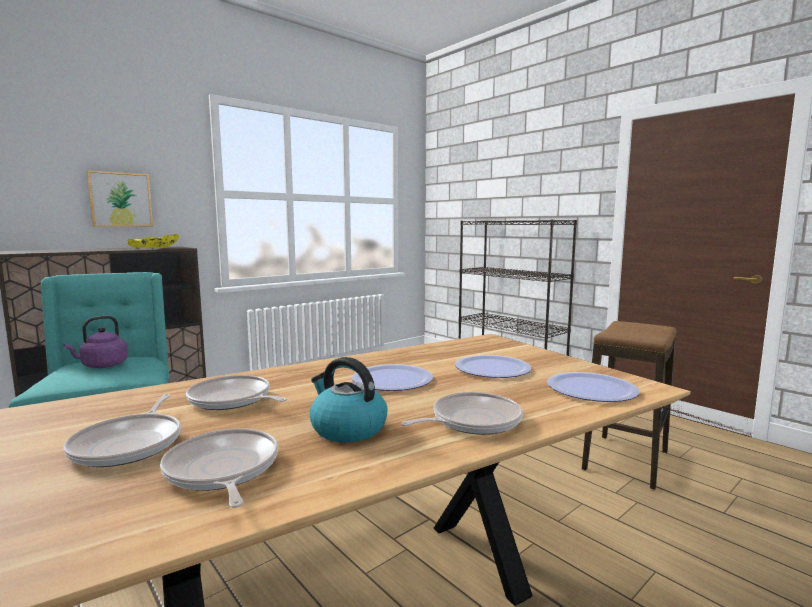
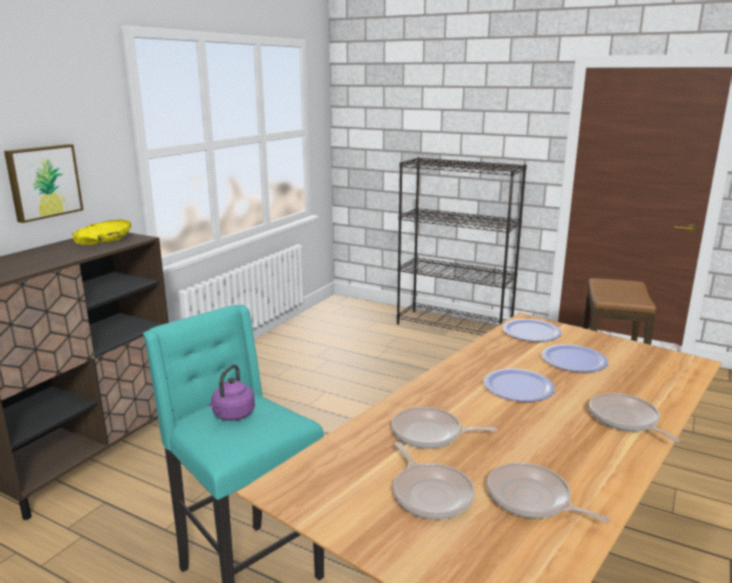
camera: 20 degrees left, 10 degrees up
kettle [309,357,388,442] -> none
frying pan [401,392,523,435] -> frying pan turned 60 degrees counterclockwise [589,393,680,442]
plate [547,372,640,402] -> plate moved to [503,319,562,342]

